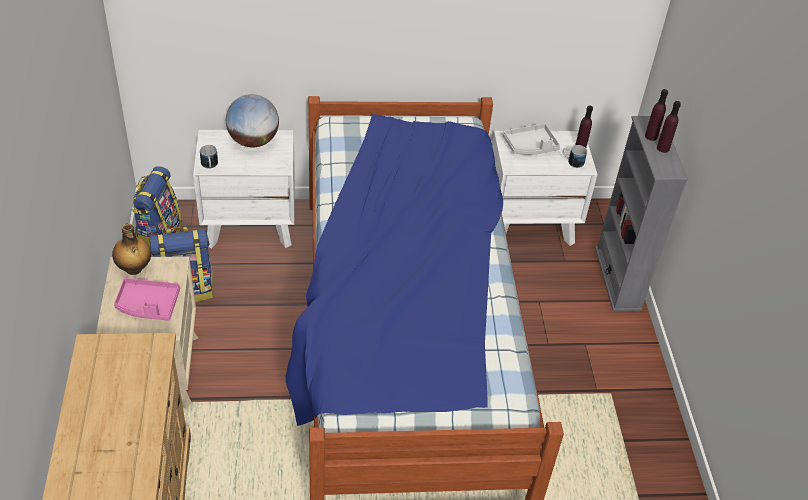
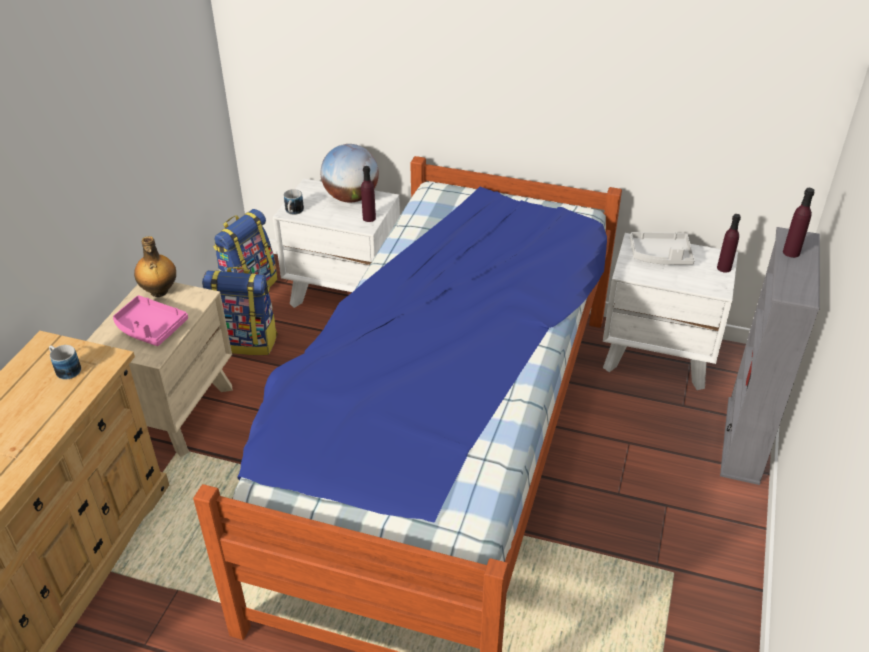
camera: 25 degrees right, 5 degrees down
mug [562,145,587,168] -> mug moved to [49,345,81,380]
purple bottle [657,101,681,153] -> purple bottle moved to [361,166,376,222]

